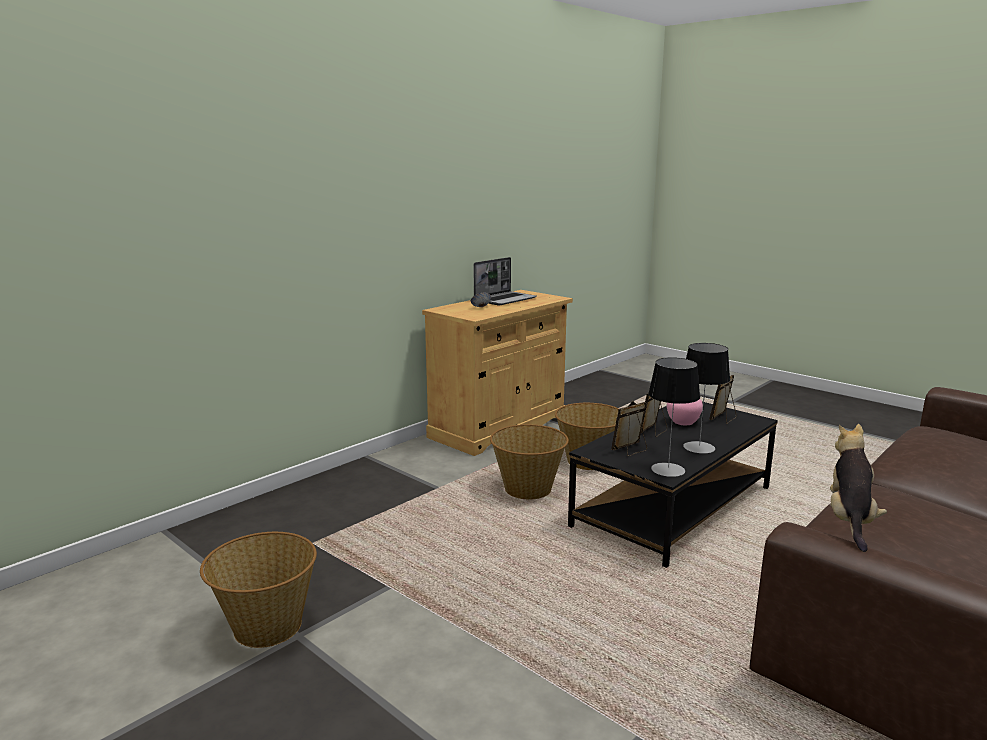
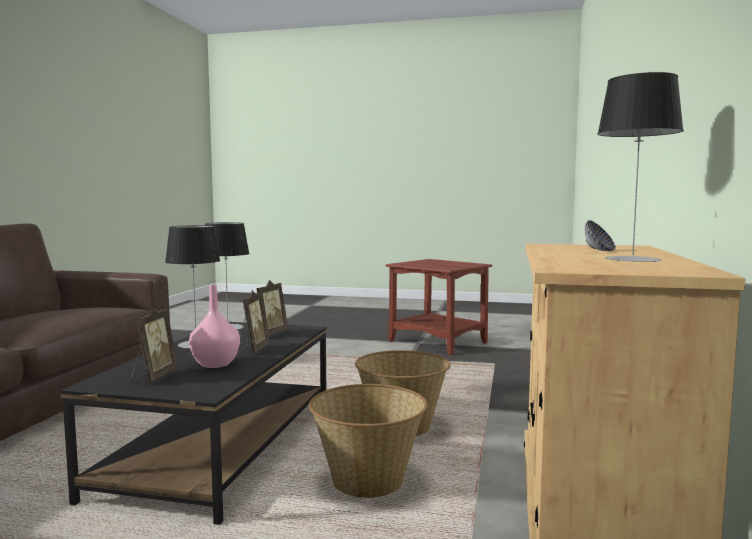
camera: 150 degrees right, 10 degrees down
basket [200,532,317,648] -> brown side table [385,259,492,355]
laptop [474,257,537,305] -> table lamp [597,72,684,262]
plush toy [830,424,887,552] -> none

